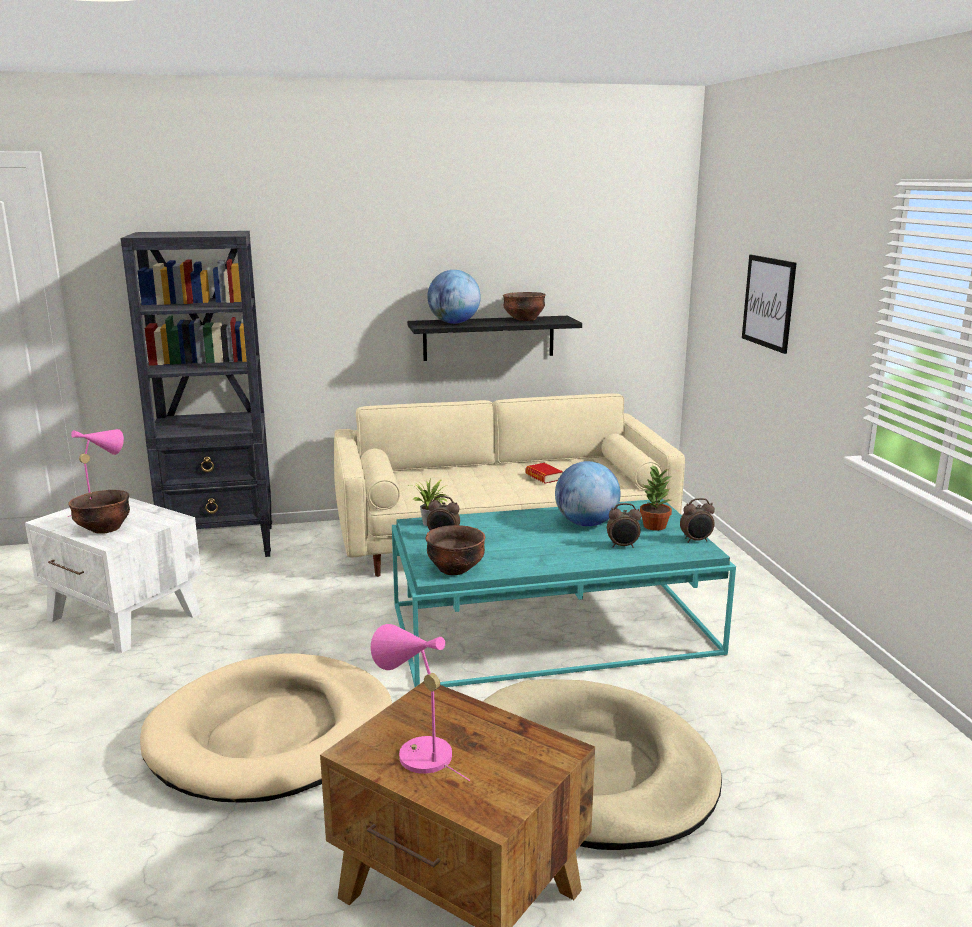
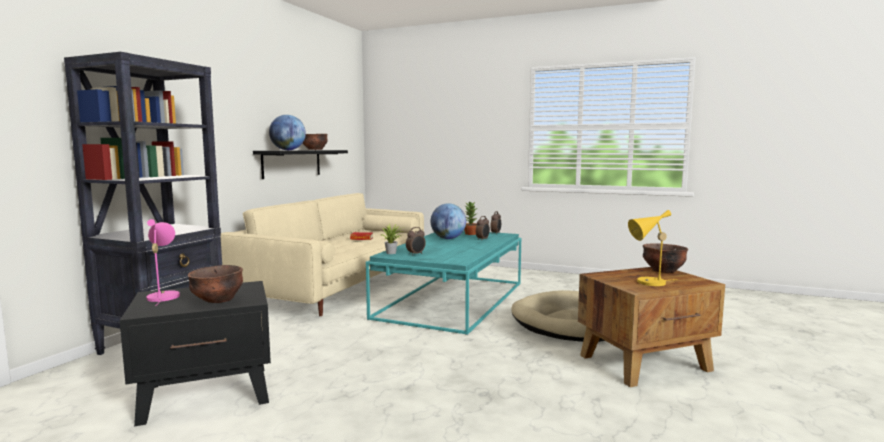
camera: 55 degrees left, 10 degrees down
white side table [25,498,201,653] -> black side table [120,281,271,427]
beige dog bed [140,653,392,803] -> none
pink table lamp [371,624,470,781] -> yellow table lamp [628,210,678,286]
brown bowl [426,525,485,575] -> brown bowl moved to [643,243,688,273]
picture [742,255,796,354] -> none

